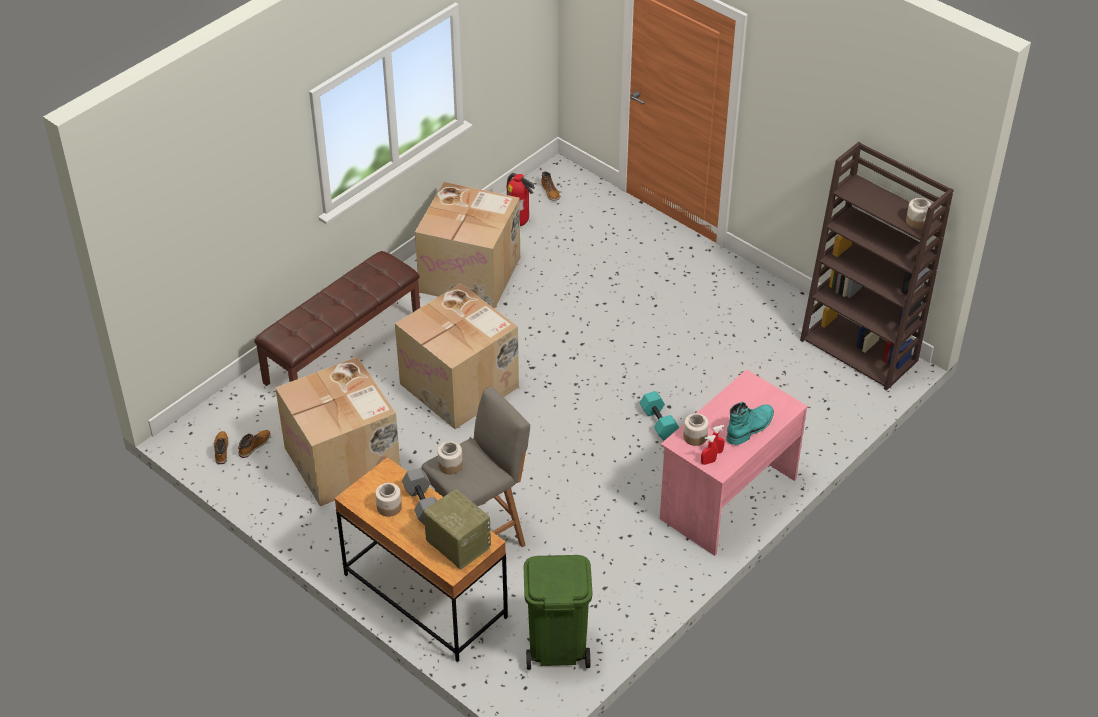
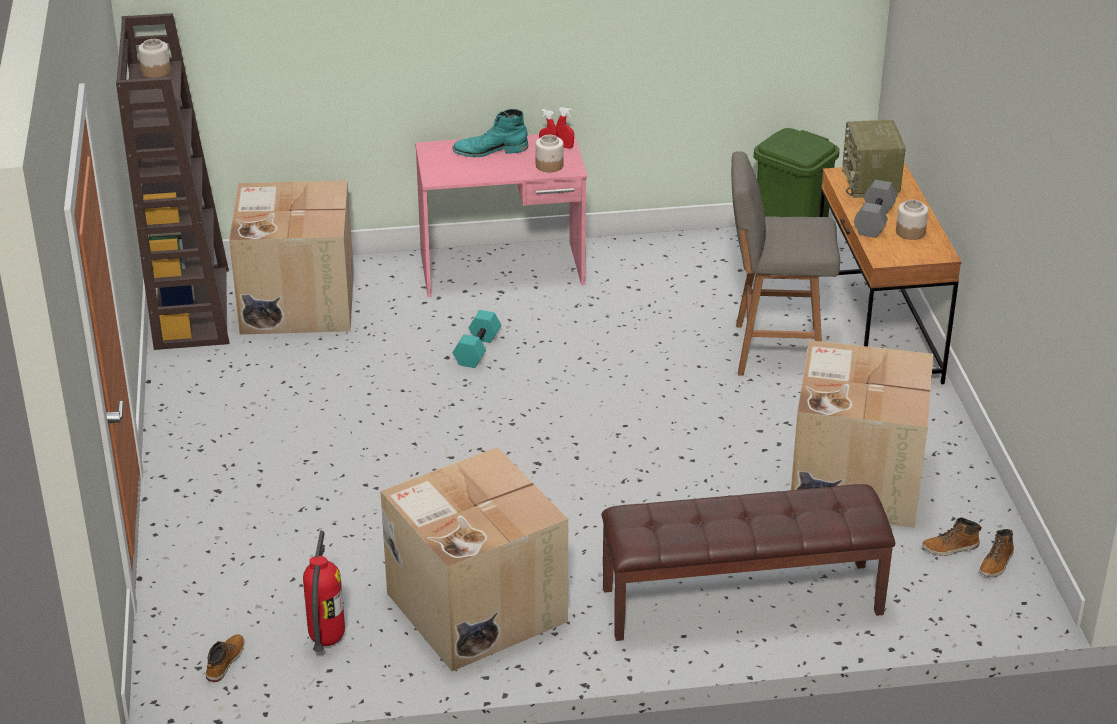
camera: 140 degrees left, 10 degrees down
cardboard box [395,283,519,429] -> cardboard box moved to [229,180,354,335]
jar [437,441,463,474] -> none

